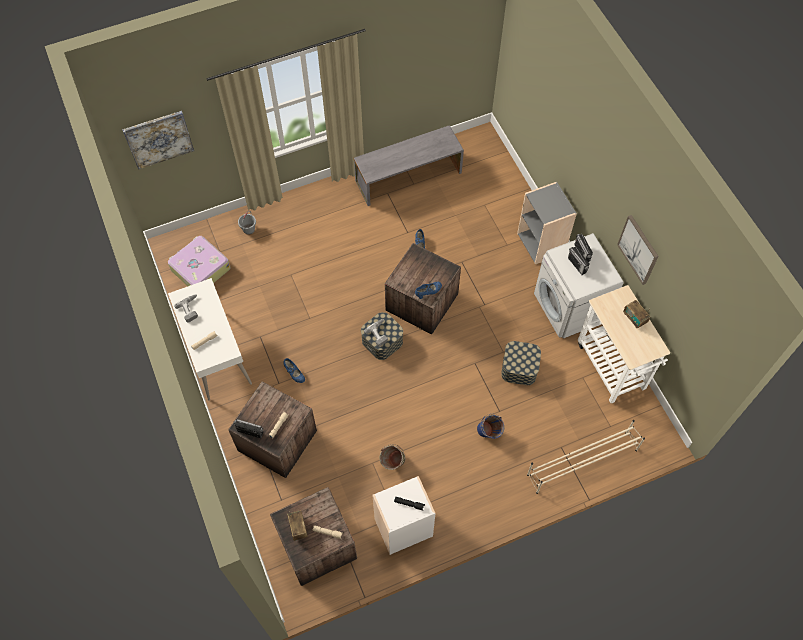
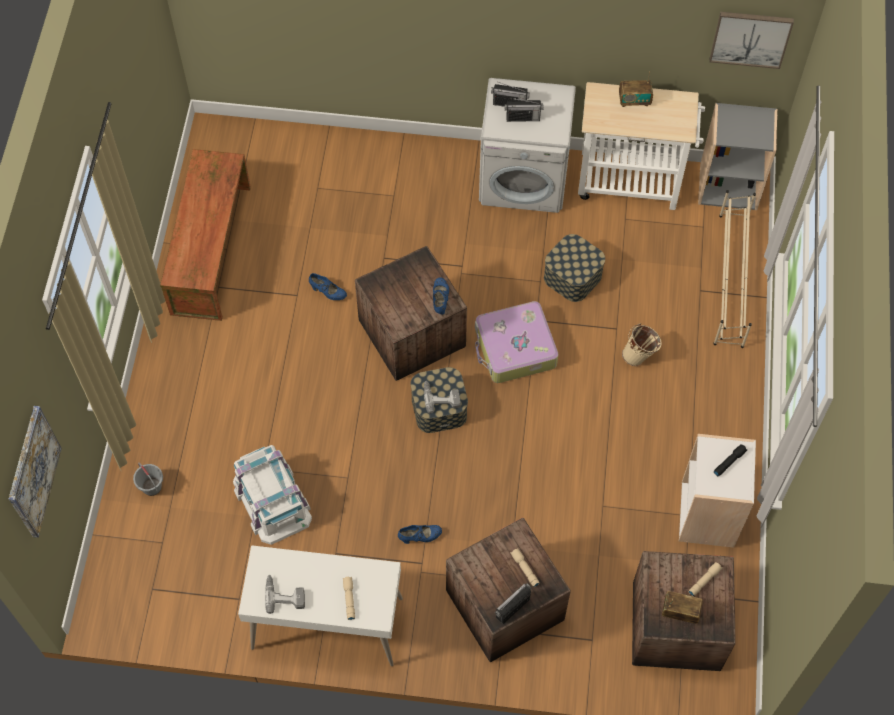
camera: 60 degrees left, 0 degrees up
suitcase [168,236,231,286] -> suitcase moved to [475,301,558,383]
grey bench [354,125,464,206] -> brown bench [160,149,251,321]
green bucket [380,444,405,470] -> none
blue bucket [477,414,504,439] -> beige bucket [622,323,662,366]
grey bookcase [517,182,577,264] -> grey bookcase moved to [698,103,777,210]
picture [617,215,659,285] -> picture moved to [709,12,794,69]
none -> white storage box [233,445,312,545]

